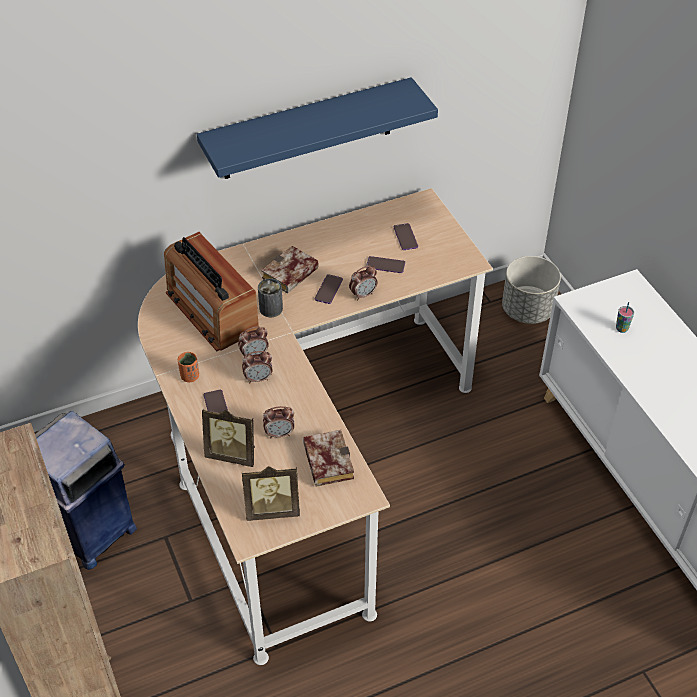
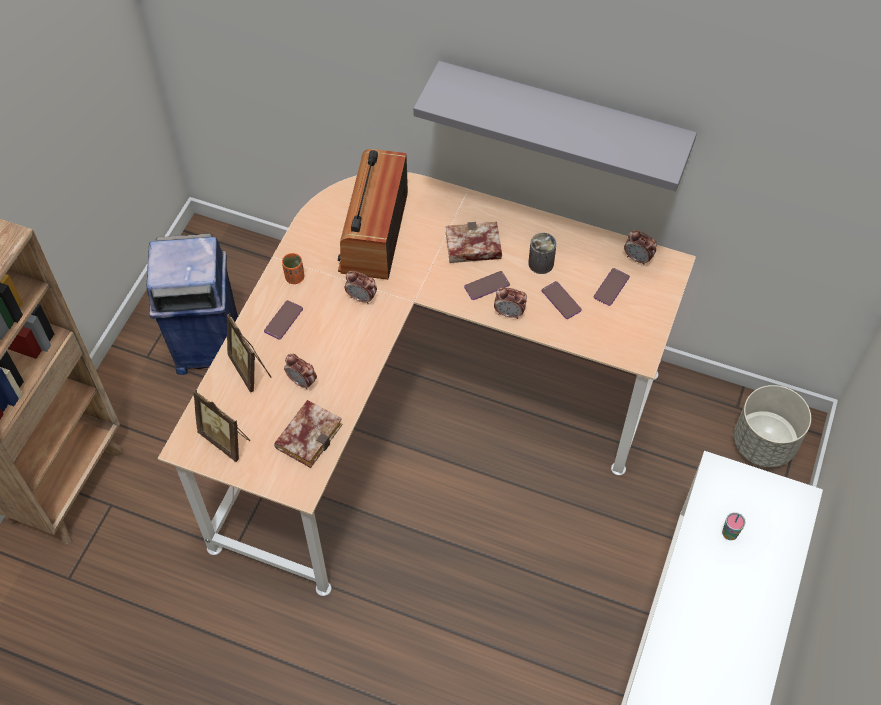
camera: 45 degrees right, 10 degrees up
blue shelf [197,77,438,179] -> grey shelf [413,61,697,192]
alarm clock [242,351,272,383] -> alarm clock moved to [624,230,657,266]
can [258,278,283,317] -> can moved to [528,233,556,274]

